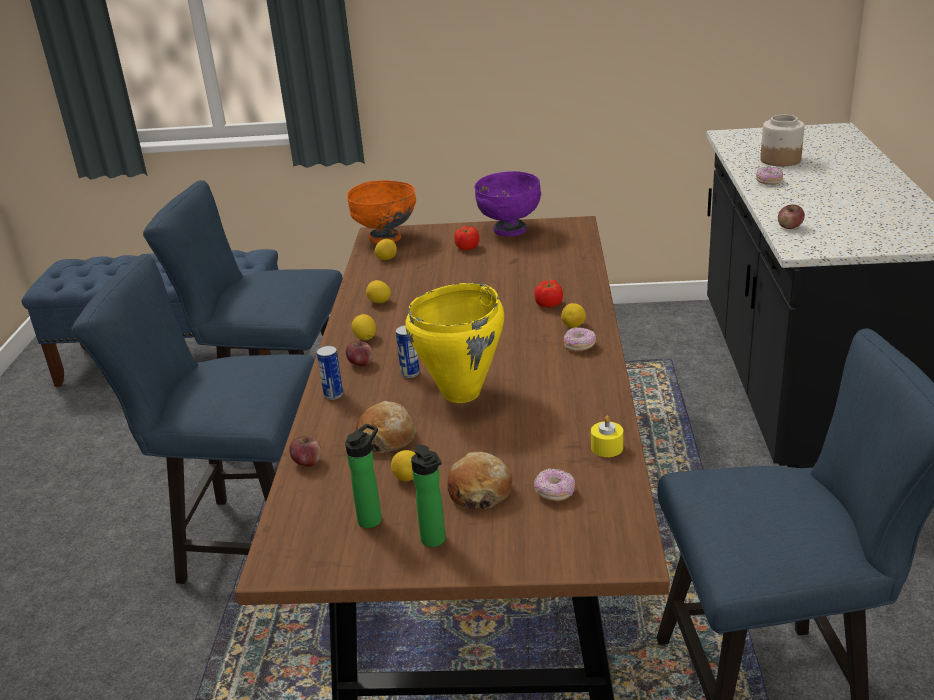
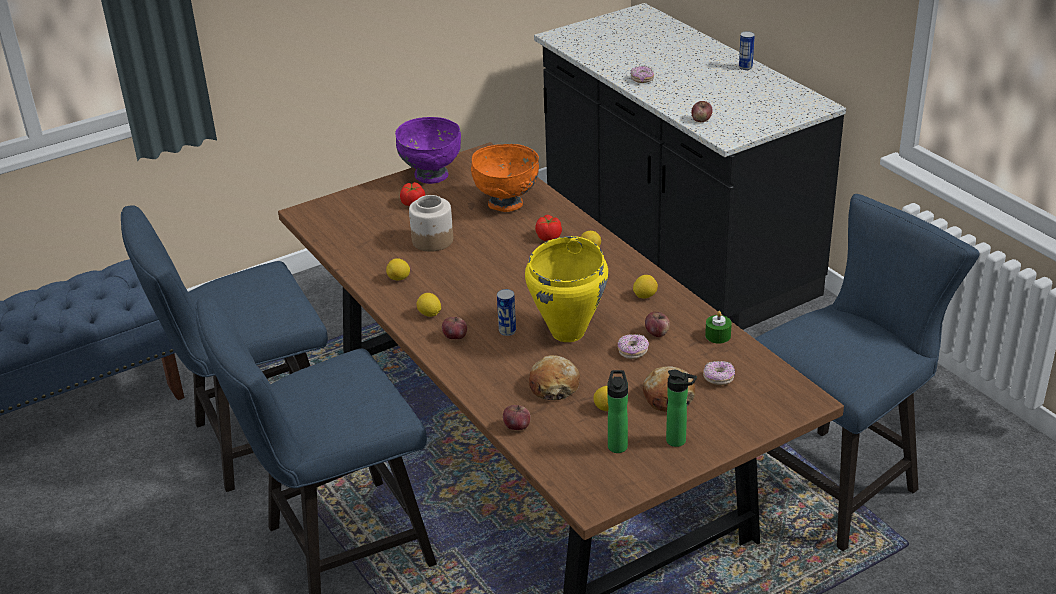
camera: 35 degrees left, 5 degrees up
can [317,346,343,400] -> can moved to [739,31,755,70]
orange bowl [347,180,416,243] -> orange bowl moved to [471,144,539,212]
lemon [375,239,397,260] -> lemon moved to [633,275,658,299]
donut [564,327,596,351] -> donut moved to [618,334,649,359]
yellow candle [591,415,623,457] -> green candle [705,311,732,344]
jar [760,115,805,166] -> jar moved to [409,195,453,252]
none -> apple [645,312,670,337]

